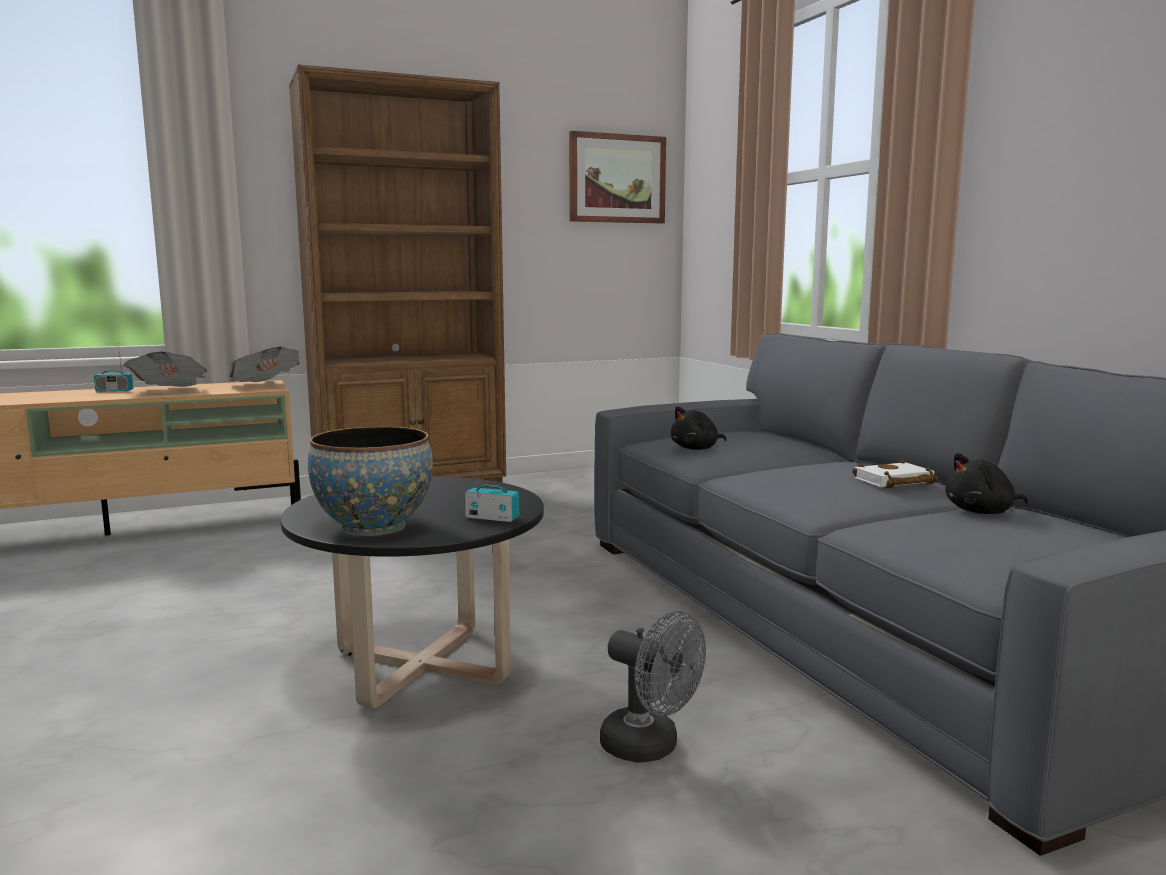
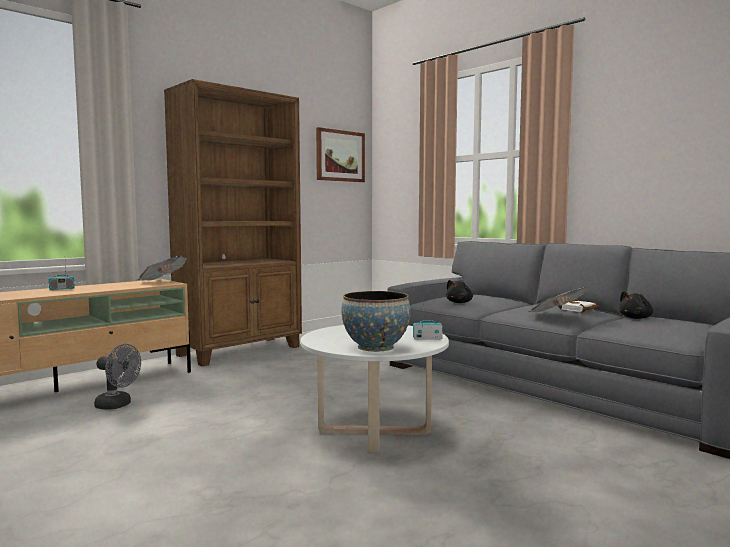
camera: 20 degrees left, 5 degrees down
newspaper [124,352,207,387] -> newspaper moved to [528,287,589,313]
black coffee table [281,477,544,708] -> white coffee table [301,325,449,454]
grey fan [600,611,706,763] -> grey fan moved to [94,344,141,410]

